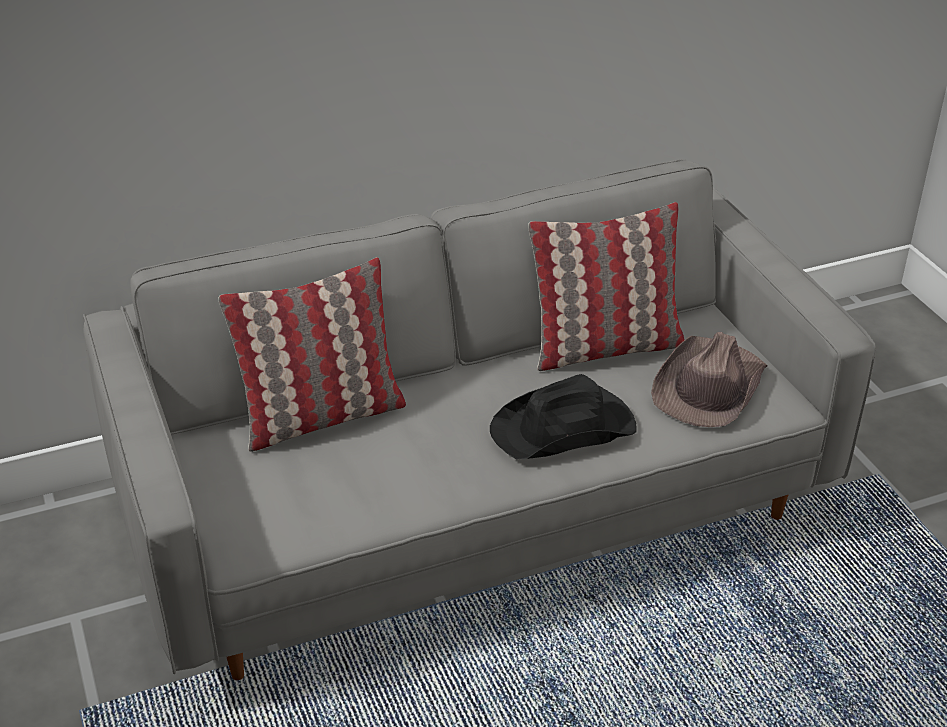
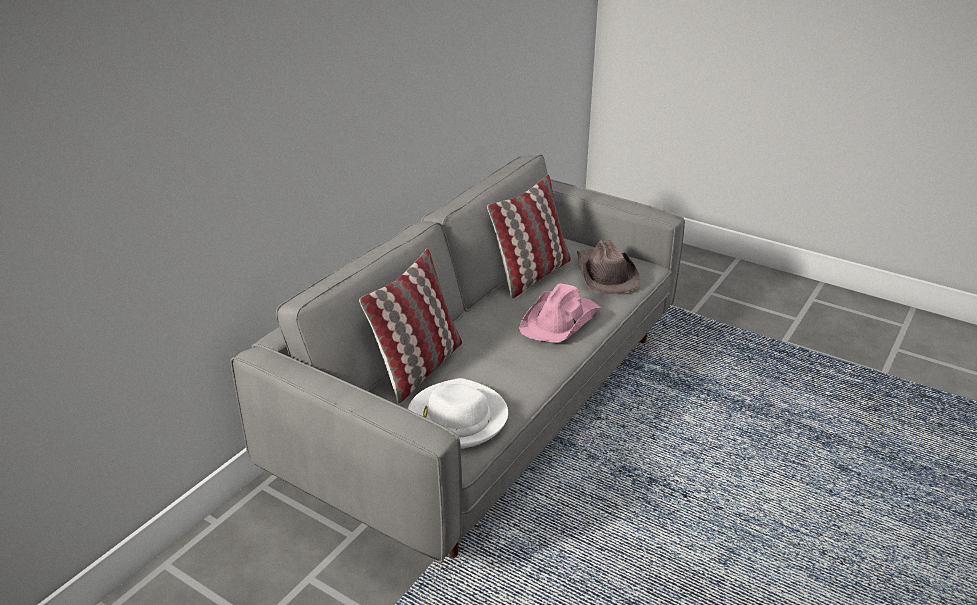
camera: 35 degrees left, 5 degrees down
black hat [490,374,637,459] -> pink hat [519,284,601,343]
none -> white hat [408,378,508,449]

